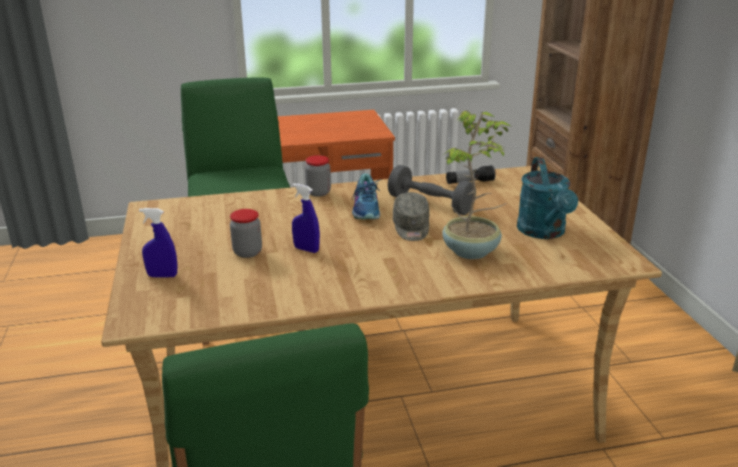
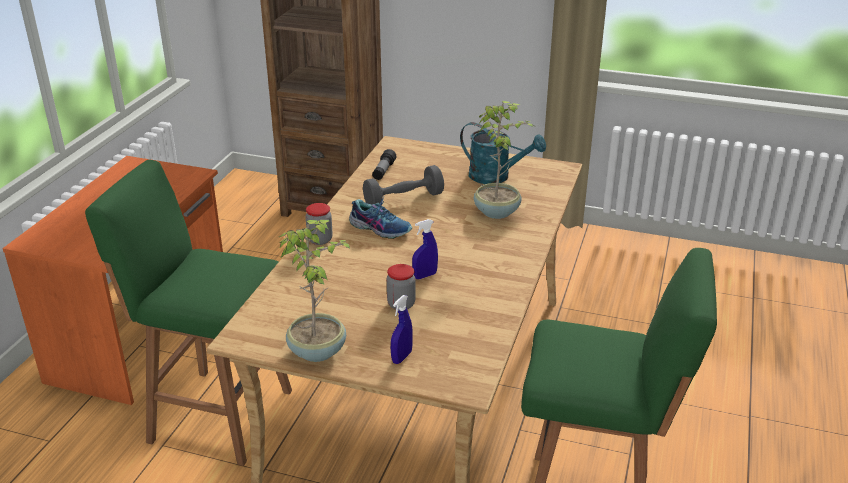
camera: 60 degrees left, 5 degrees up
grey cap [393,192,429,241] -> none
none -> potted plant [279,220,350,362]

